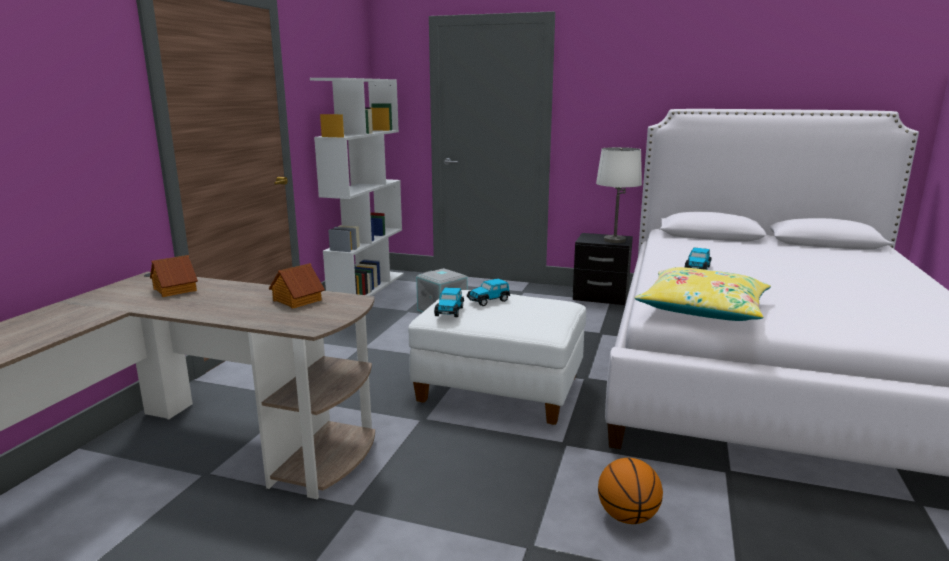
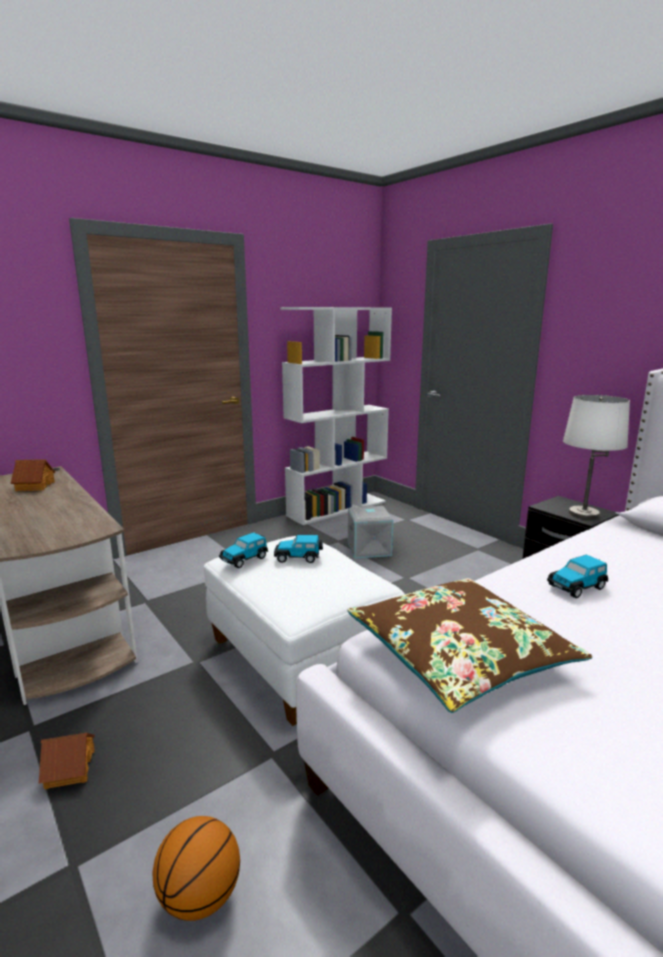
camera: 35 degrees right, 0 degrees up
toy house [269,263,325,309] -> toy house moved to [39,733,95,789]
yellow pillow [634,267,771,321] -> brown pillow [348,578,592,713]

